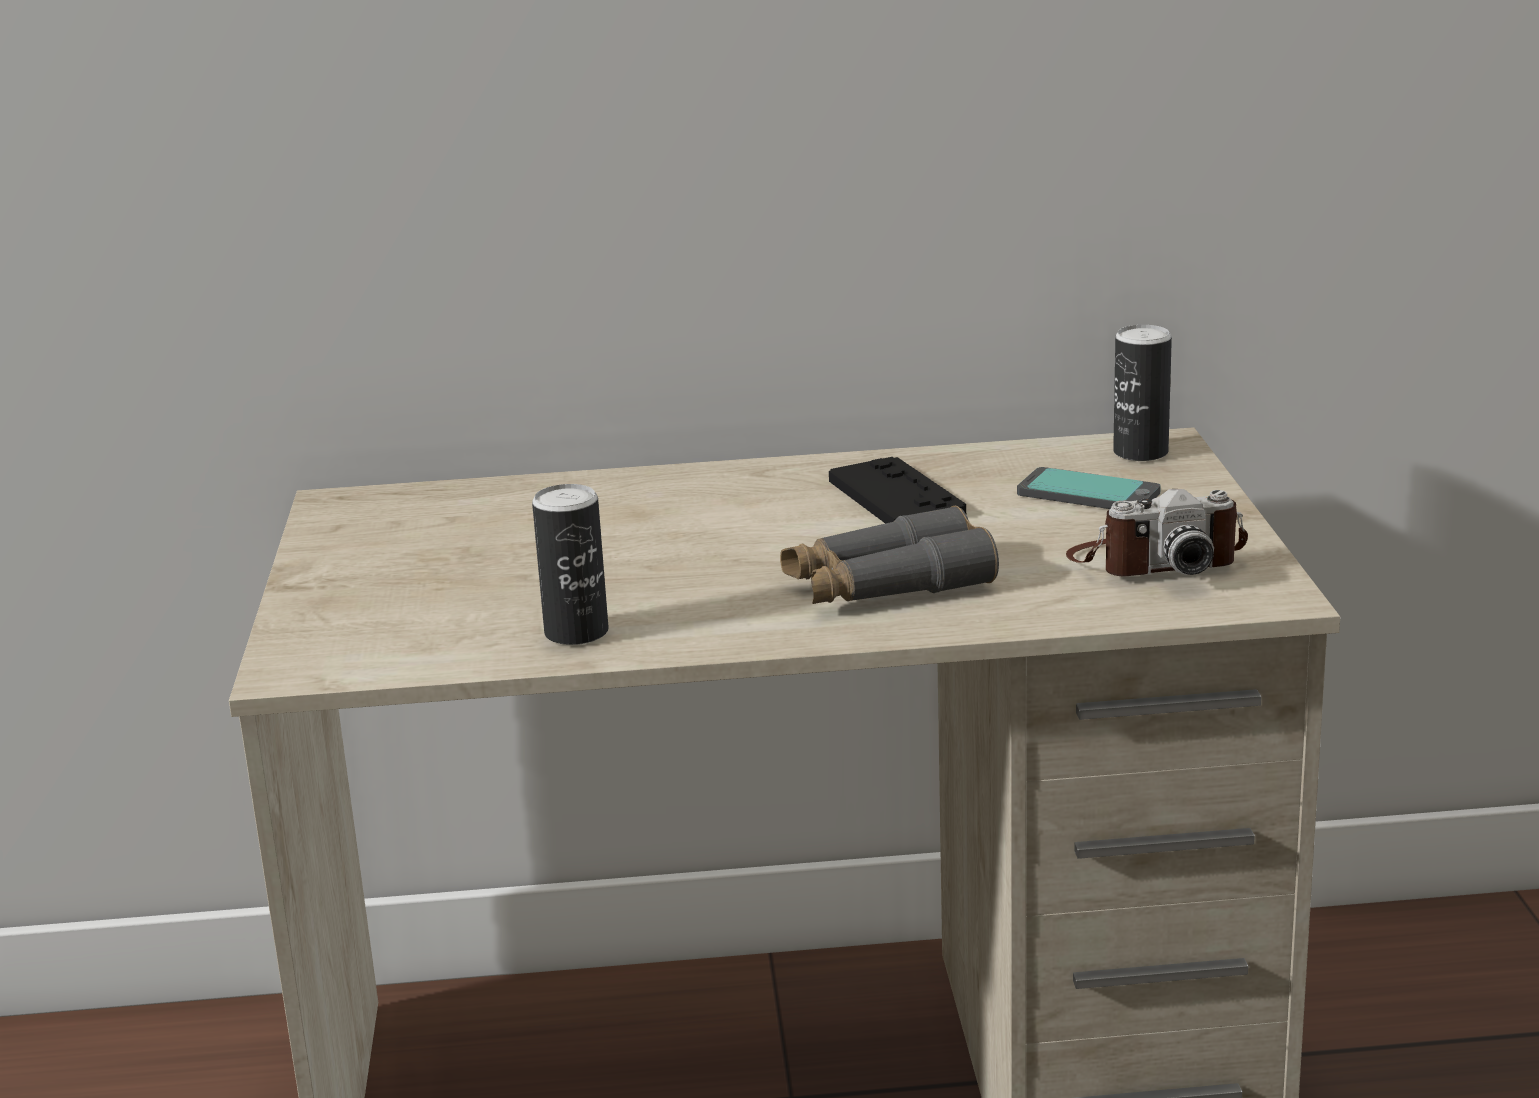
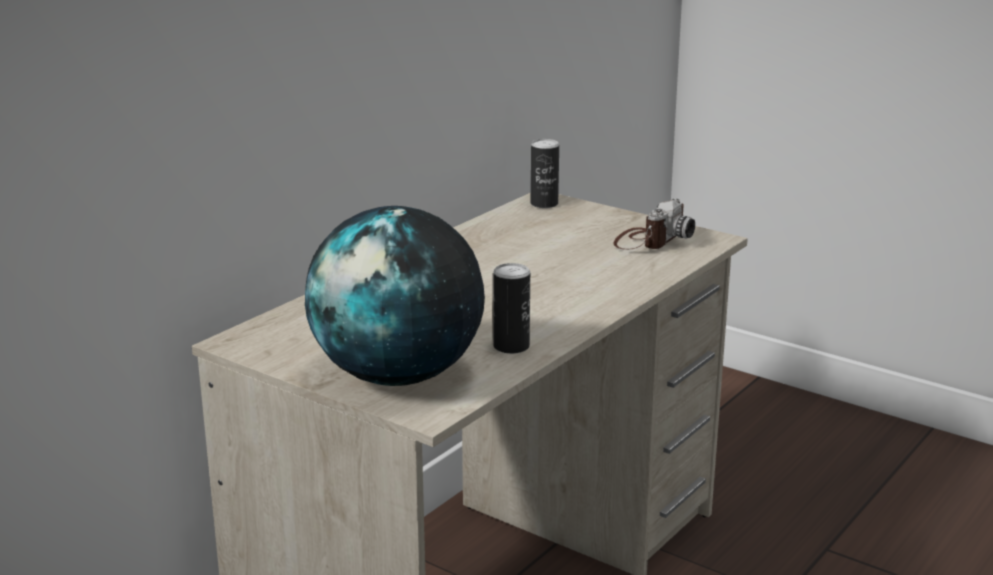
camera: 50 degrees left, 0 degrees up
grey binoculars [780,505,999,604] -> none
black game controller [829,457,966,524] -> none
phone [1017,467,1161,509] -> none
none -> globe [305,206,485,386]

